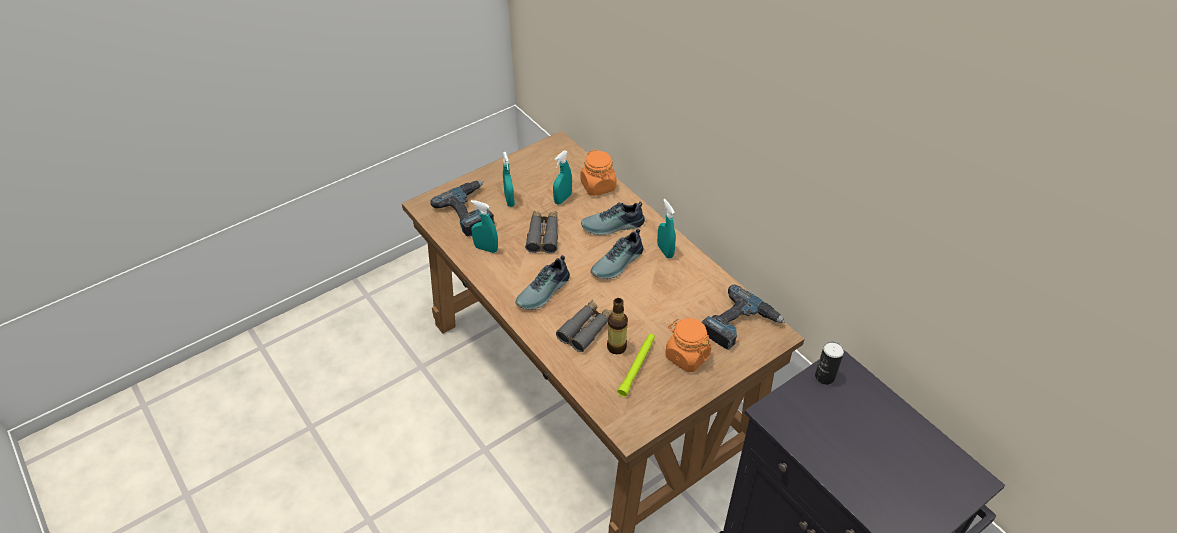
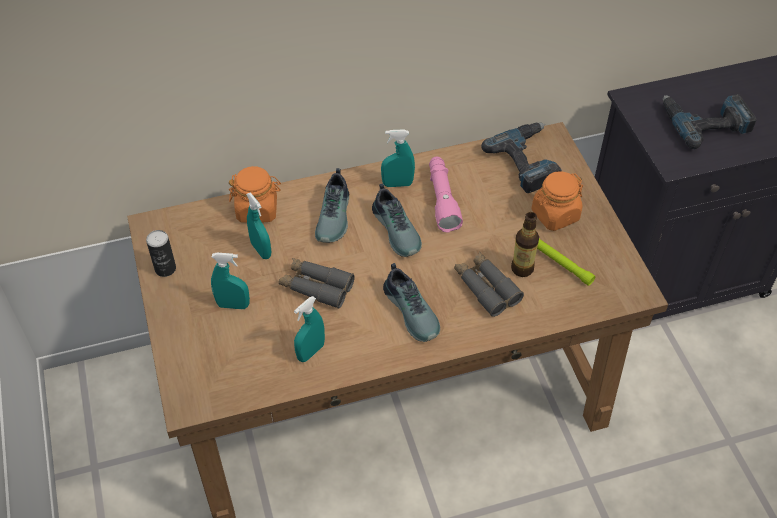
camera: 70 degrees left, 5 degrees up
power drill [430,180,495,237] -> power drill moved to [663,94,757,149]
can [815,341,844,385] -> can moved to [146,230,176,277]
none -> pink flashlight [429,156,463,232]

